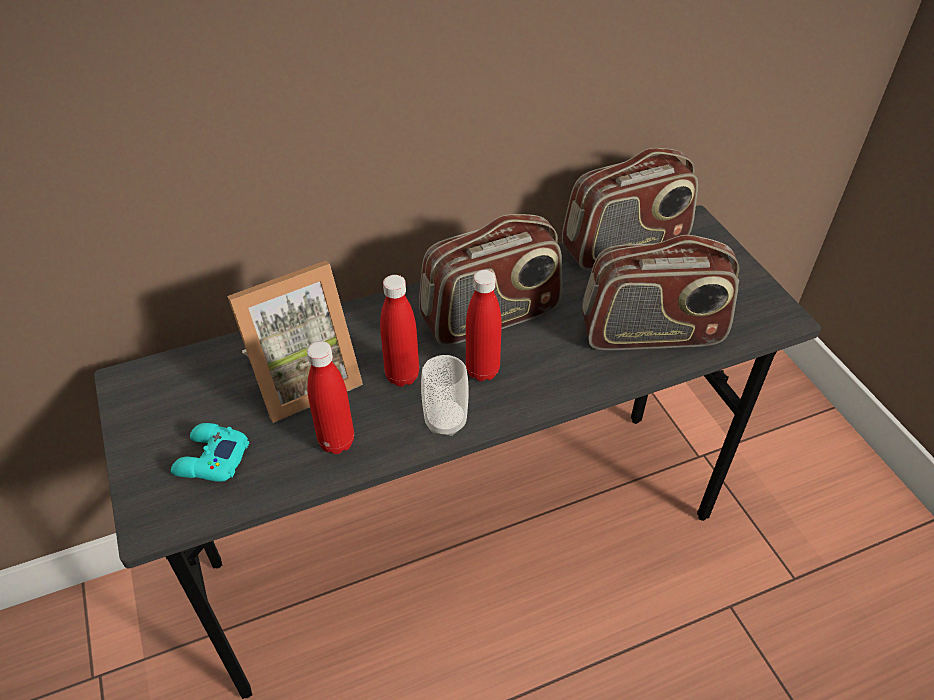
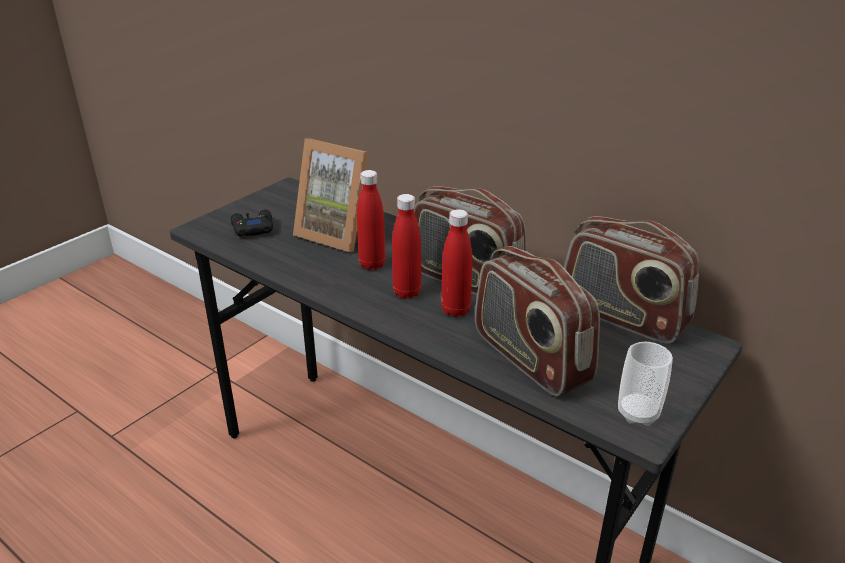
camera: 60 degrees right, 15 degrees down
turquoise game controller [171,423,249,482] -> black game controller [231,209,273,236]
red bottle [307,341,354,454] -> red bottle moved to [441,209,472,317]
cup [421,355,469,436] -> cup moved to [618,342,673,426]

